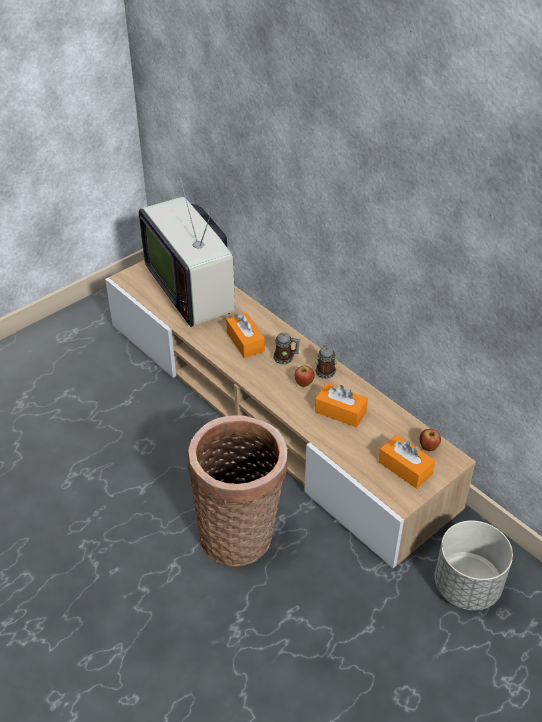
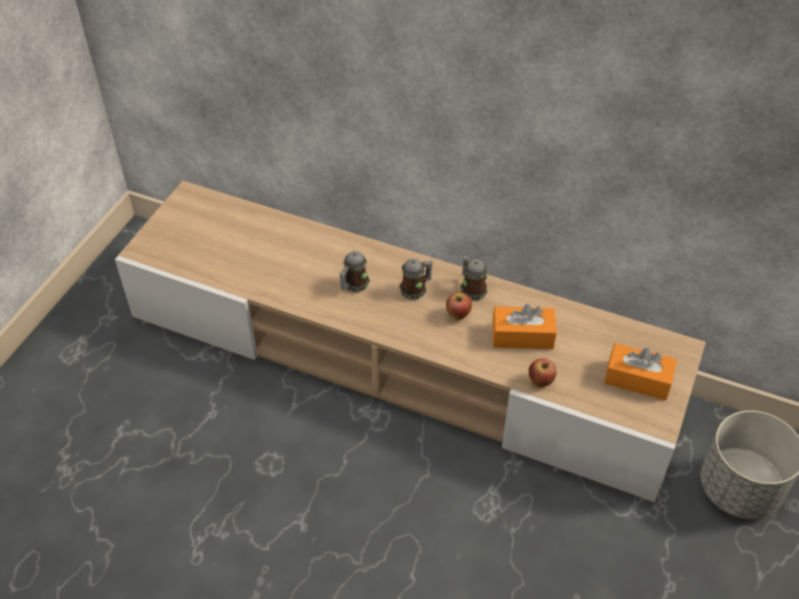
camera: 25 degrees left, 5 degrees up
television [139,177,235,327] -> none
basket [187,415,289,567] -> none
orange tissue box [226,313,265,358] -> mug [339,251,370,292]
apple [419,429,441,451] -> apple moved to [529,358,557,387]

